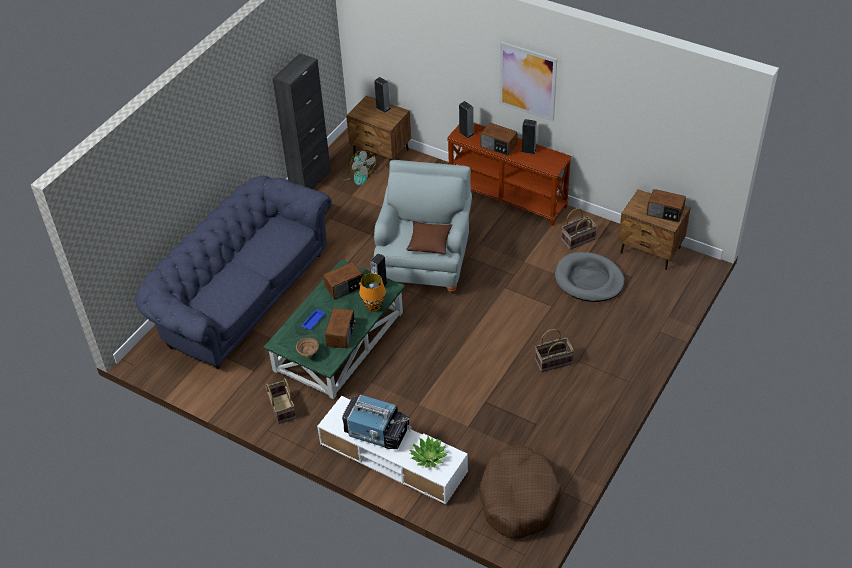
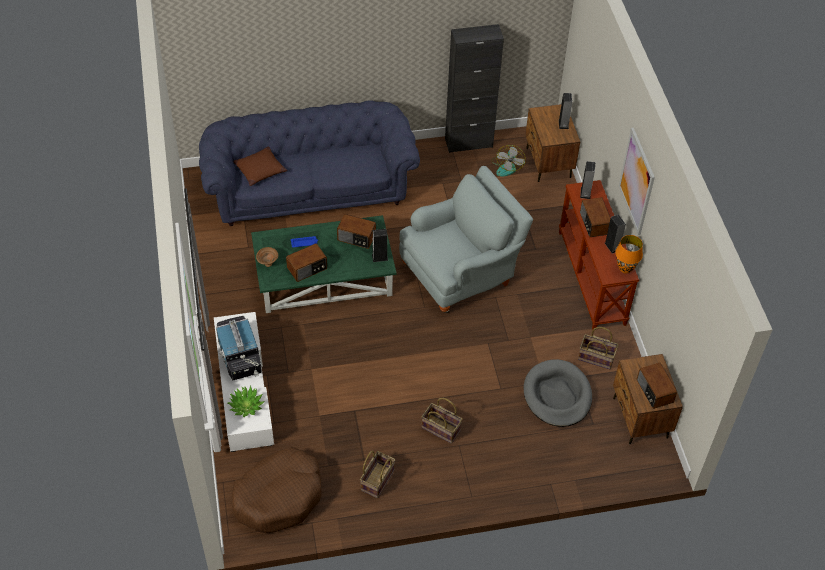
camera: 45 degrees right, 5 degrees up
basket [266,378,296,424] -> basket moved to [360,451,395,498]
orange table lamp [359,273,386,312] -> orange table lamp moved to [615,235,643,273]
brown pillow [406,221,452,255] -> brown pillow moved to [233,147,287,186]

